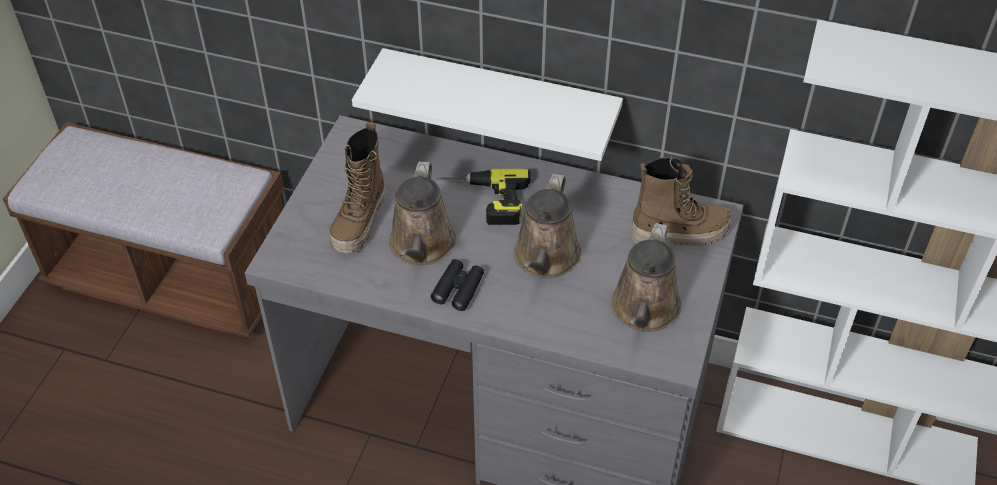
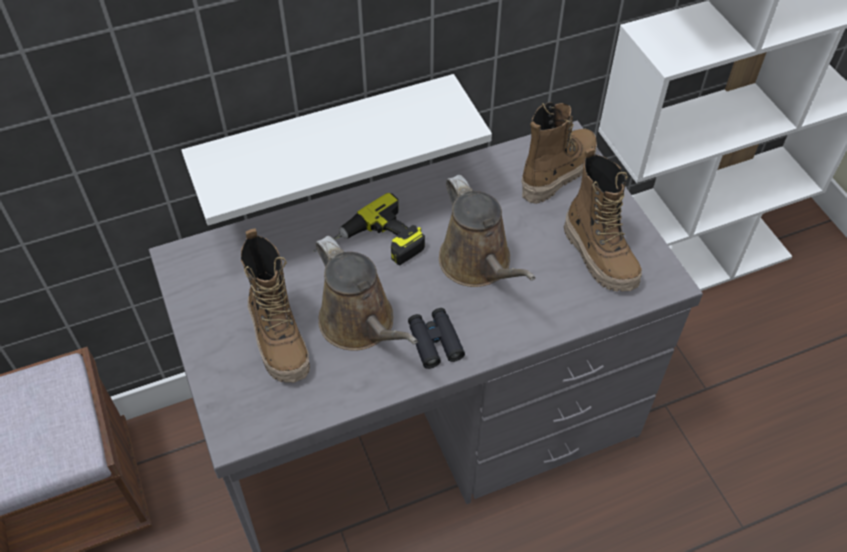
camera: 40 degrees left, 5 degrees up
brown watering can [611,223,682,332] -> boot [564,147,642,292]

